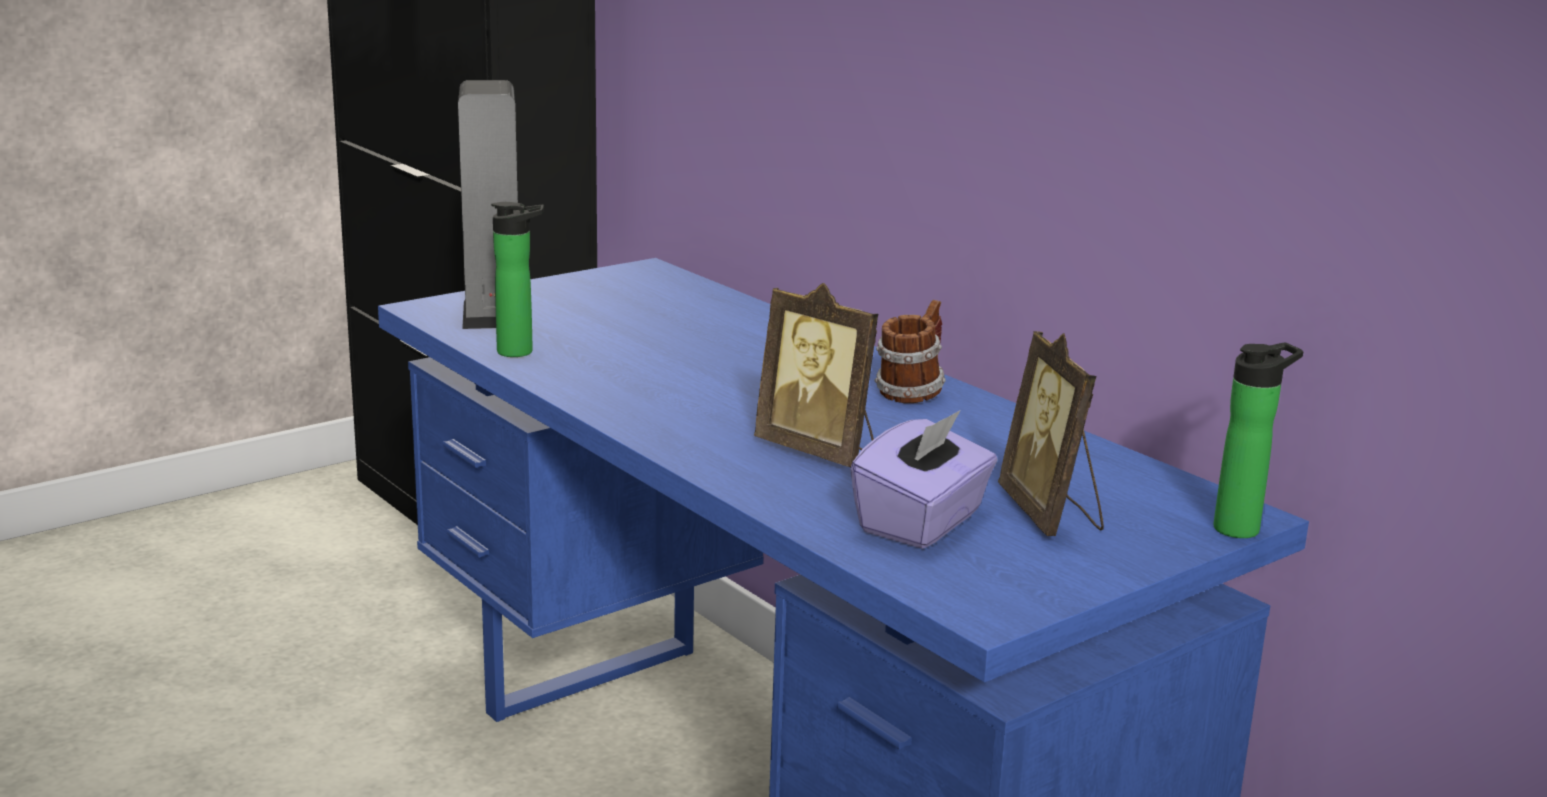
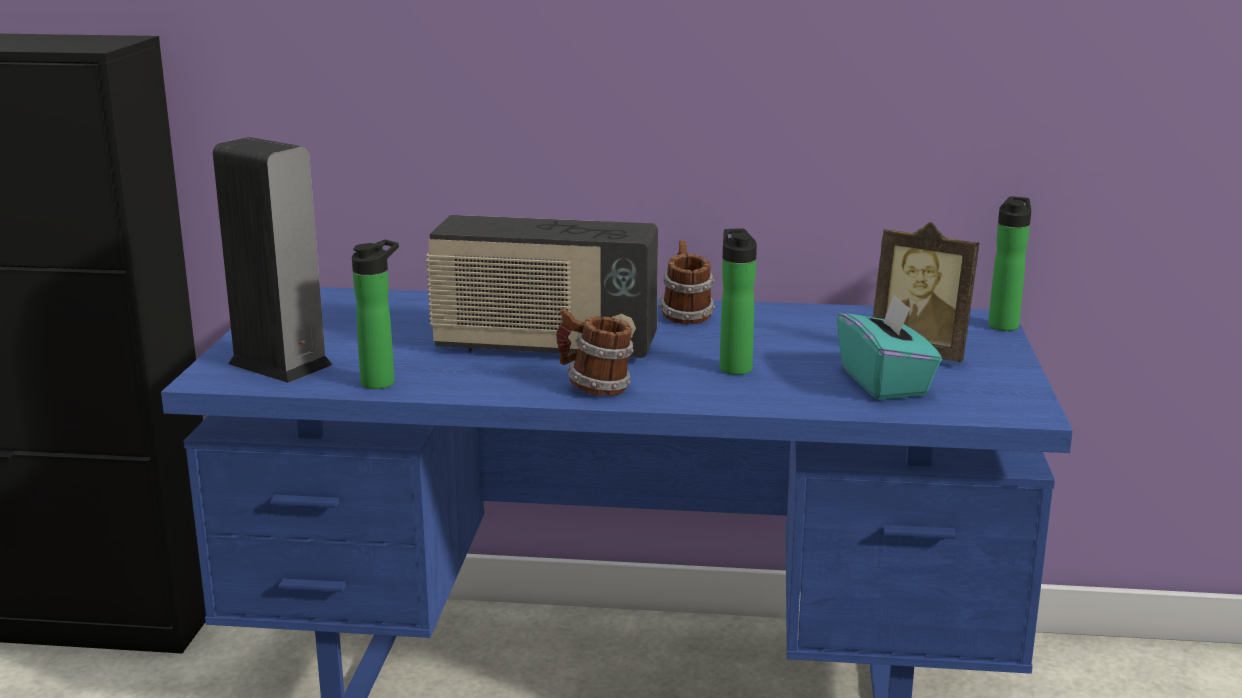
camera: 45 degrees left, 0 degrees up
picture frame [754,283,878,467] -> bottle [720,229,757,375]
purple tissue box [850,410,997,549] -> turquoise tissue box [837,294,942,400]
none -> radio [426,215,658,358]
none -> mug [556,309,634,396]

